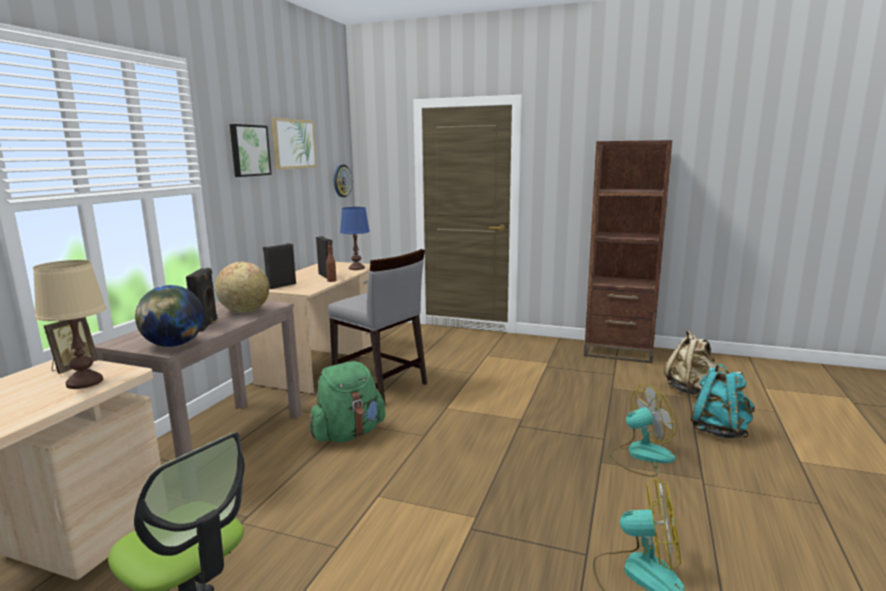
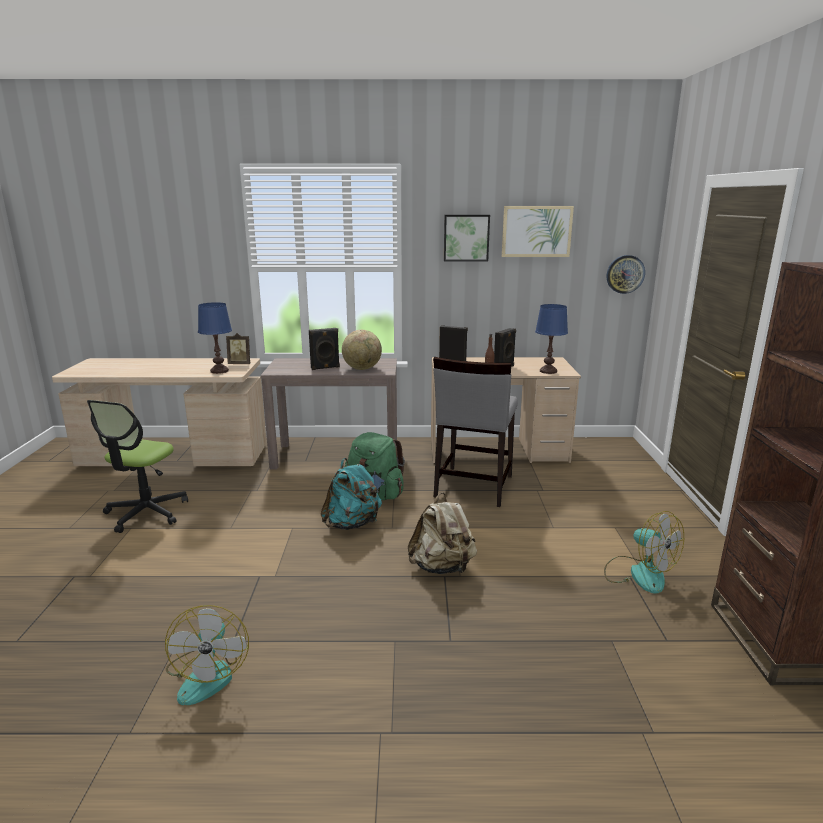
camera: 70 degrees right, 5 degrees up
beige table lamp [33,260,106,389] -> blue table lamp [198,302,232,374]
globe [135,285,204,347] -> none
fan [609,384,677,477] -> fan moved to [604,511,684,594]
beige backpack [664,330,716,394] -> beige backpack moved to [408,492,477,574]
turquoise backpack [691,364,755,438] -> turquoise backpack moved to [321,458,382,530]

